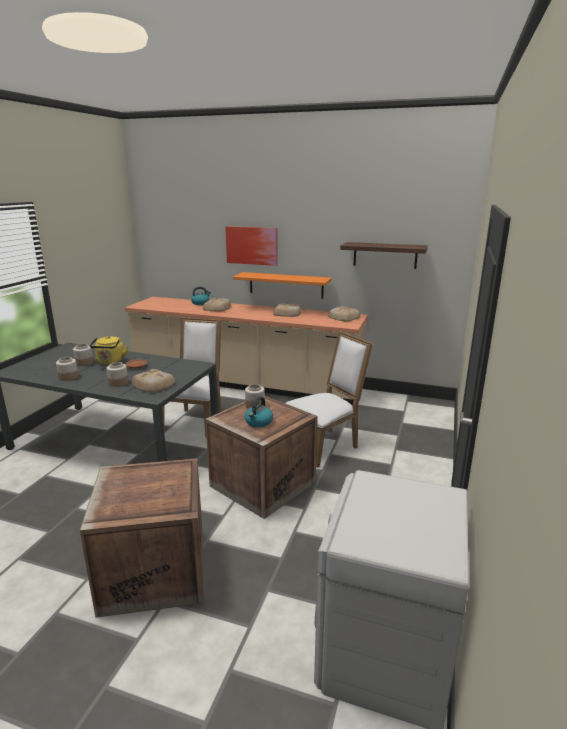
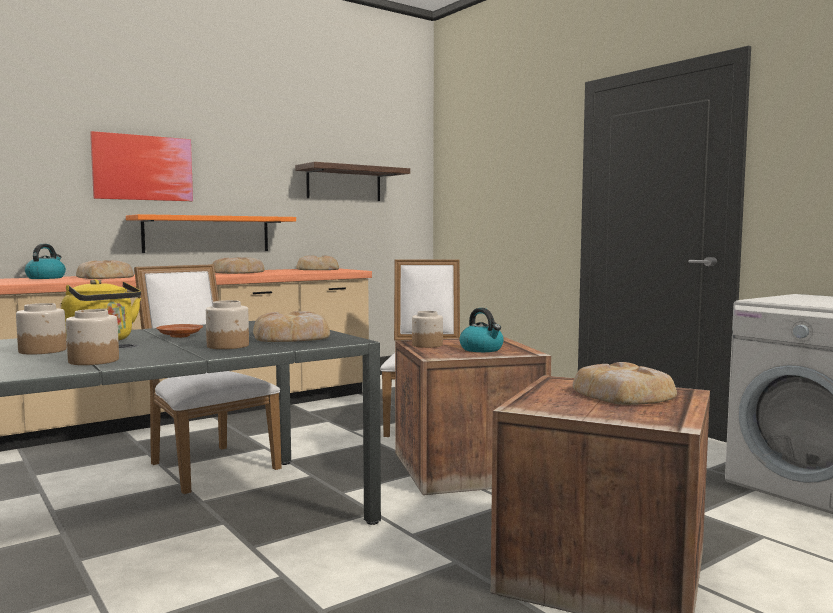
camera: 55 degrees left, 15 degrees down
none -> bread [573,362,677,405]

